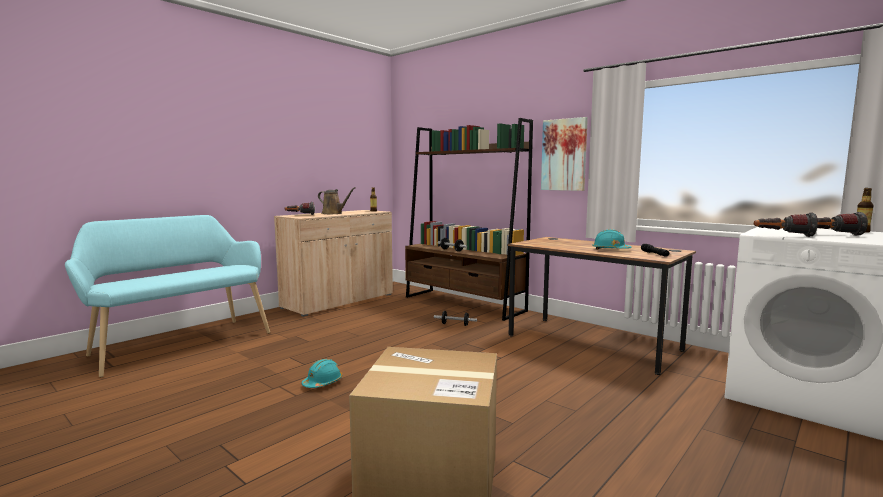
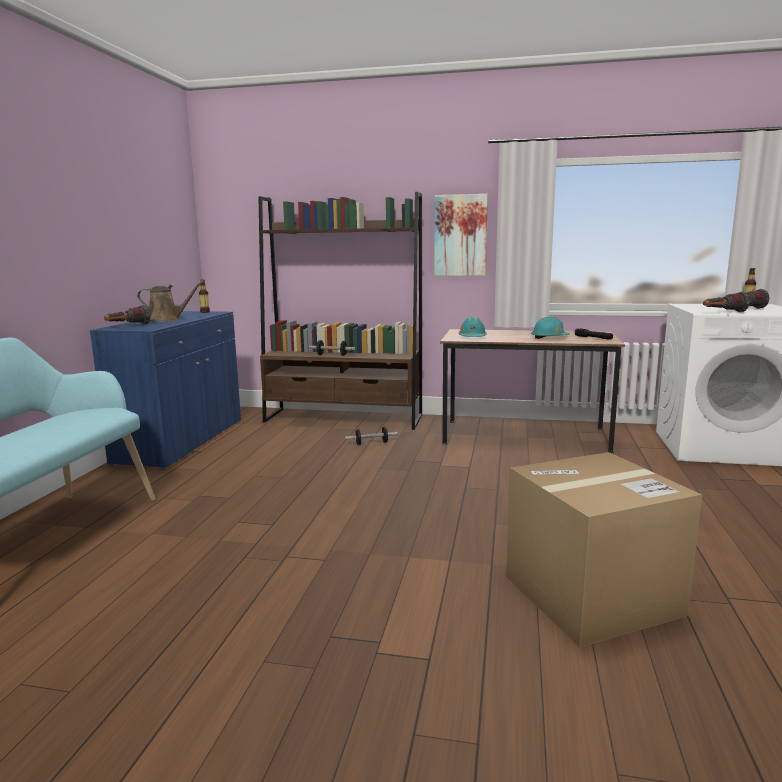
camera: 30 degrees left, 5 degrees up
beige cabinet [274,210,393,317] -> blue cabinet [90,311,241,470]
turquoise hard hat [302,359,342,388] -> turquoise hard hat moved to [459,317,487,337]

